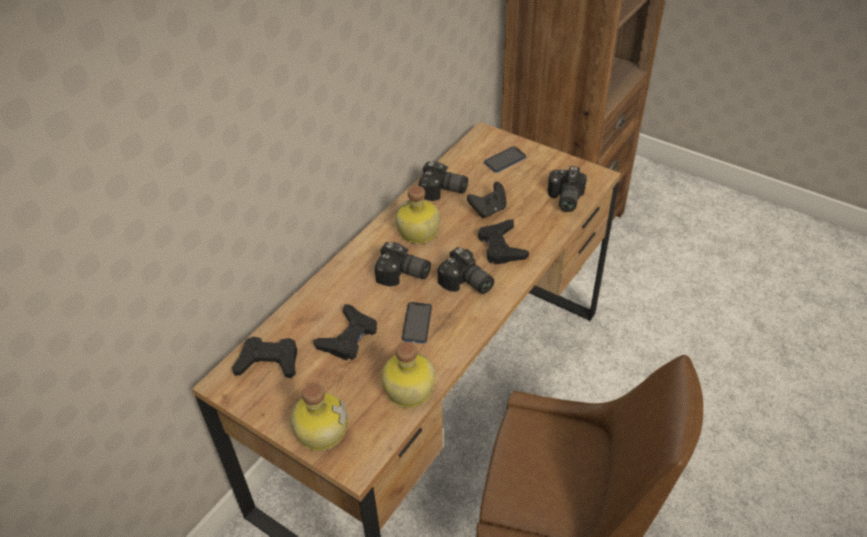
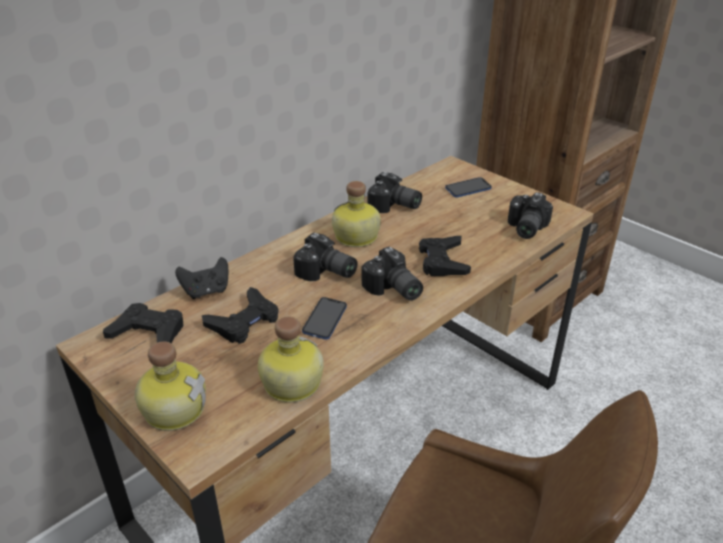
camera: 10 degrees right, 10 degrees down
black game controller [467,182,507,218] -> black game controller moved to [175,257,229,299]

